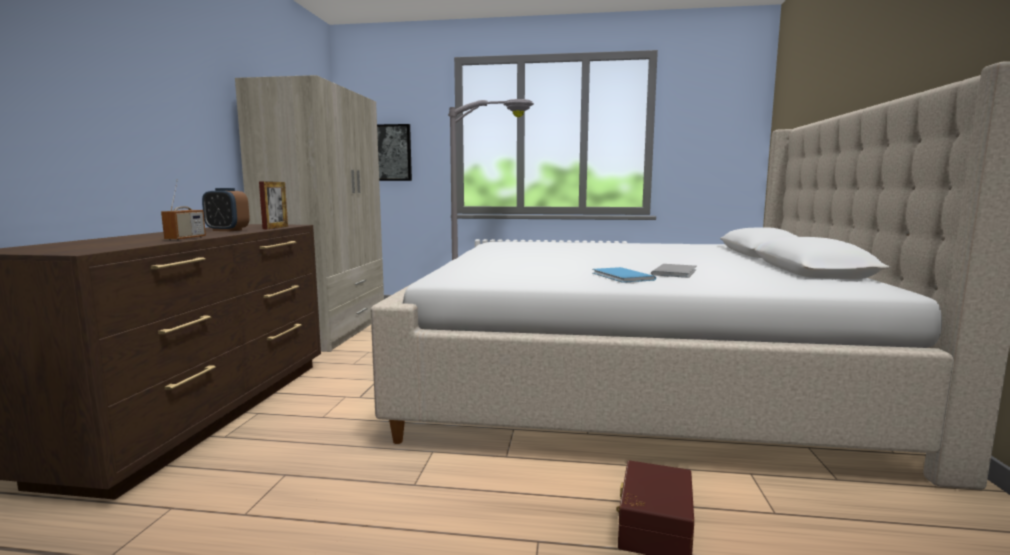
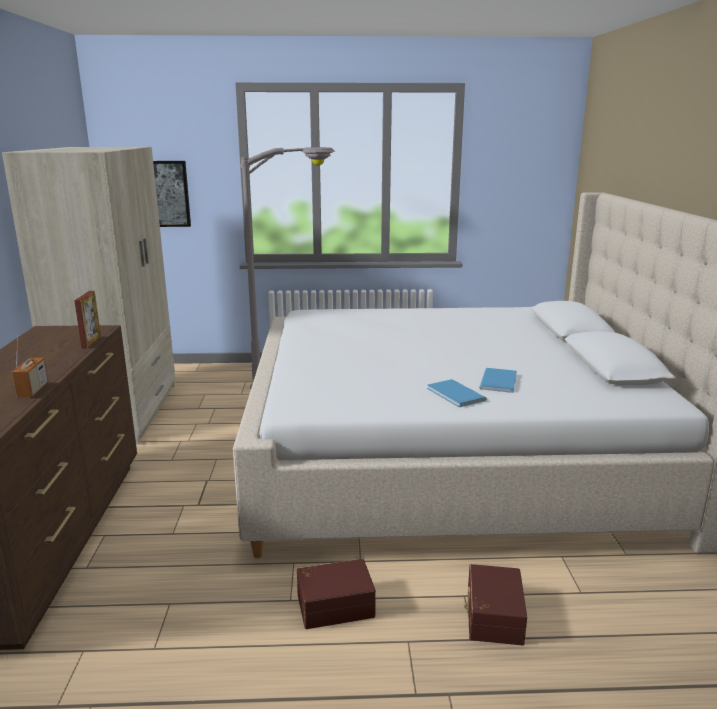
camera: 10 degrees left, 10 degrees up
alarm clock [202,188,250,231] -> none
grey book [651,264,696,278] -> blue book [480,368,517,393]
none -> brown storage box [297,559,376,629]

